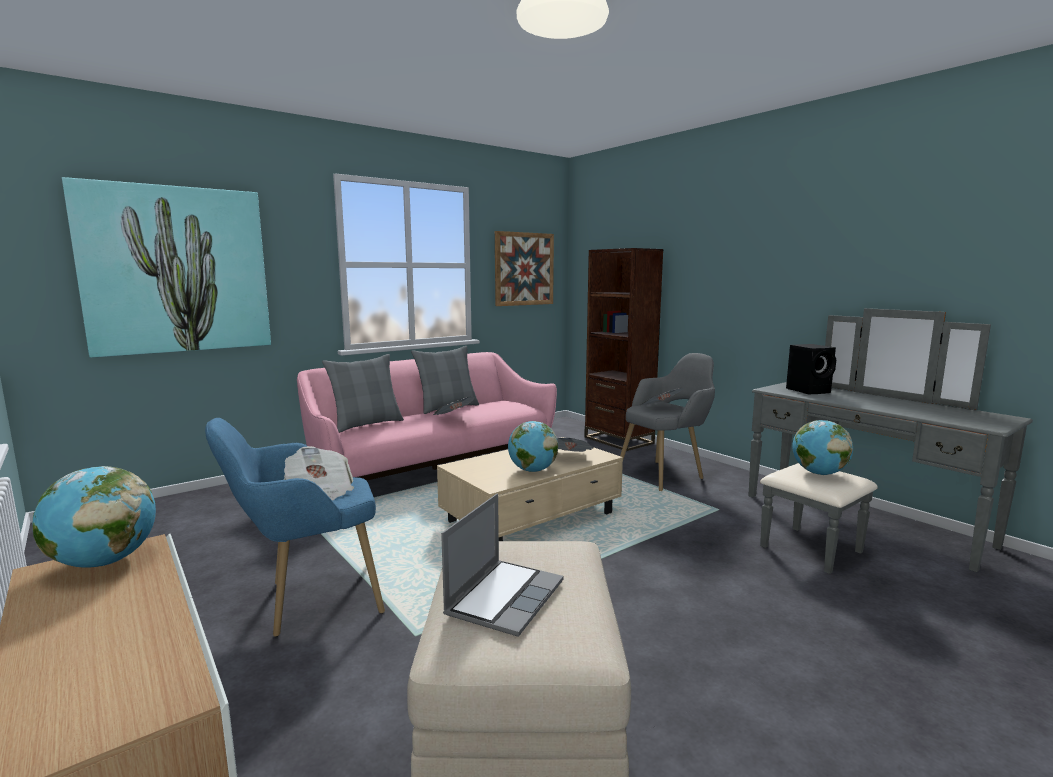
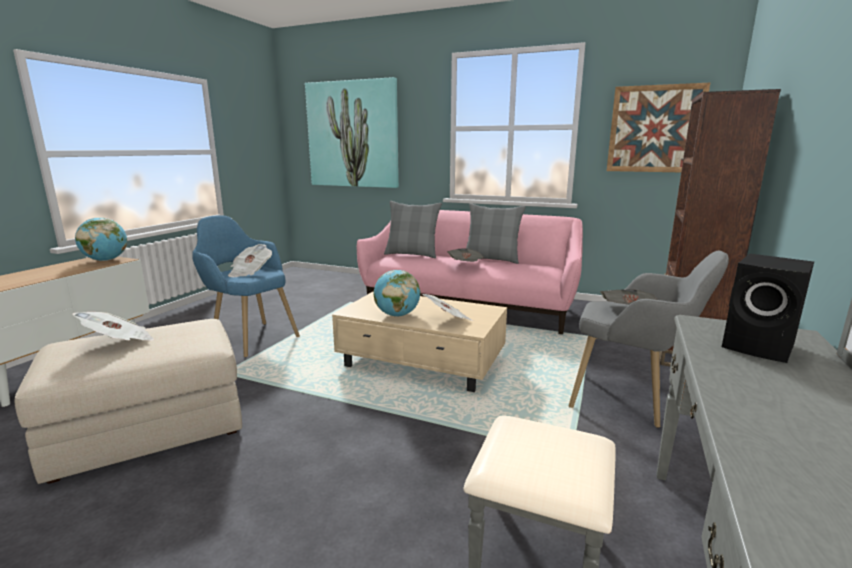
camera: 60 degrees right, 5 degrees up
laptop [441,494,563,637] -> newspaper [72,312,154,341]
globe [792,420,853,475] -> none

